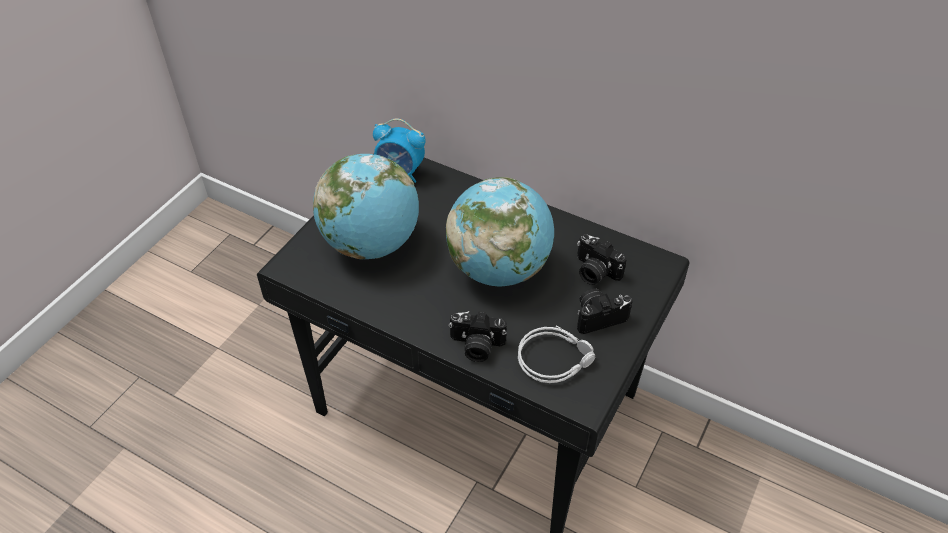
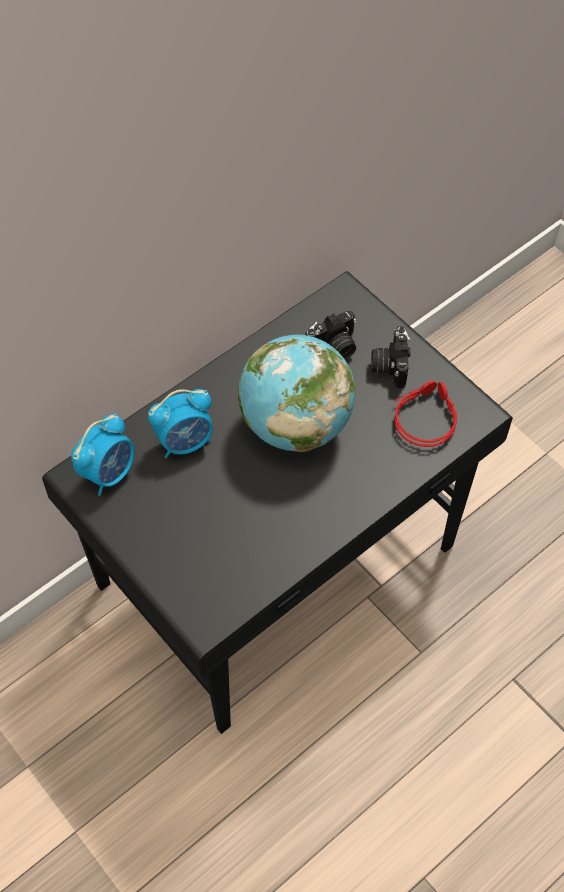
camera: 70 degrees left, 10 degrees up
globe [313,154,419,260] -> none
camera [449,311,507,362] -> none
grey headphones [518,325,595,383] -> red headphones [394,381,457,447]
none -> alarm clock [148,389,213,458]

